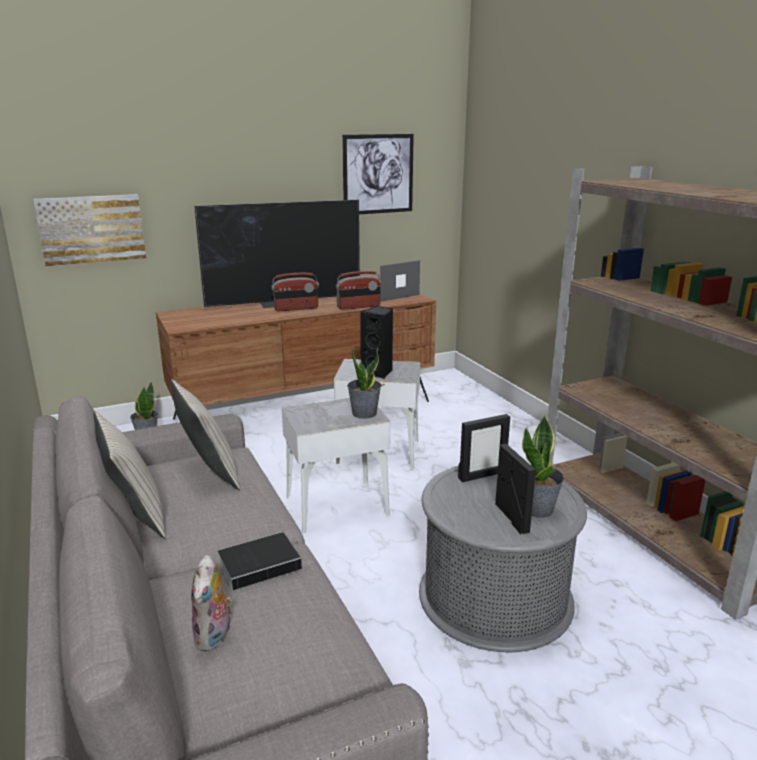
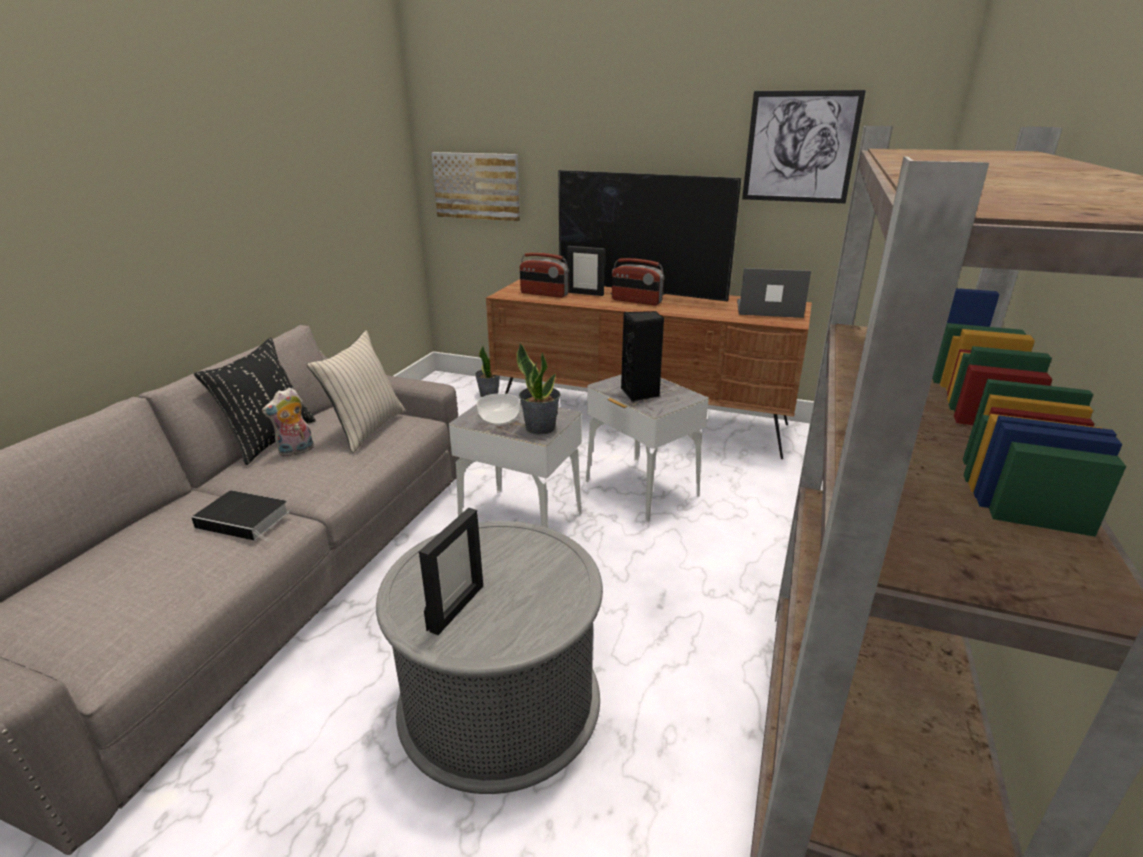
camera: 45 degrees right, 5 degrees up
beige pillow [93,411,166,539] -> black pillow [194,338,316,465]
plush toy [191,555,233,651] -> plush toy moved to [262,387,314,457]
radio [336,271,381,310] -> radio moved to [519,253,569,298]
picture frame [458,414,510,482] -> picture frame moved to [567,246,605,296]
potted plant [522,416,564,518] -> none
none -> bowl [477,393,520,425]

